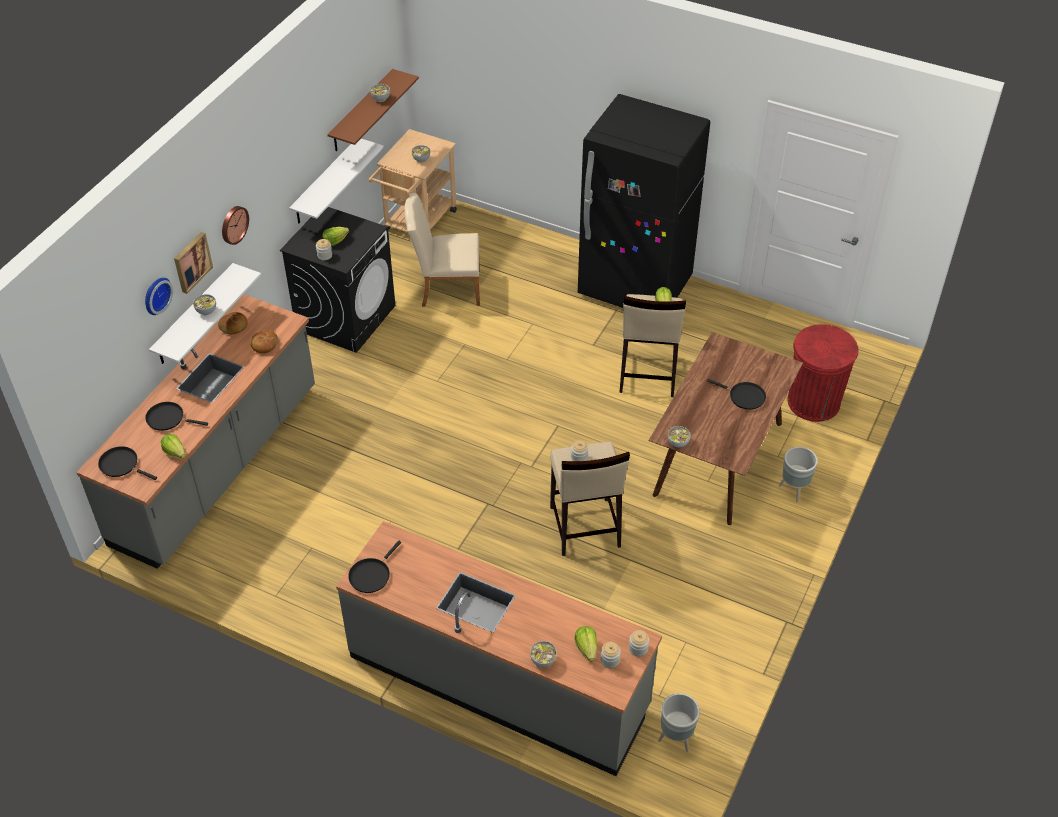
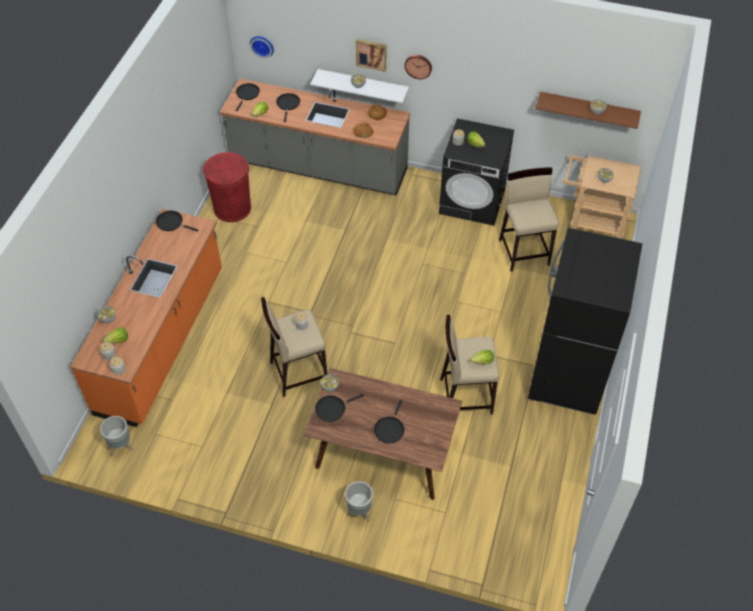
camera: 80 degrees right, 5 degrees up
wall clock [145,278,173,315] -> wall clock moved to [250,36,274,58]
white shelf [289,139,384,223] -> none
grey counter [336,521,662,776] -> orange counter [70,208,222,427]
beige chair [404,193,480,307] -> beige stool [499,167,559,272]
red trash can [788,324,859,422] -> red trash can moved to [203,152,251,222]
none -> black frying pan [315,394,364,422]

